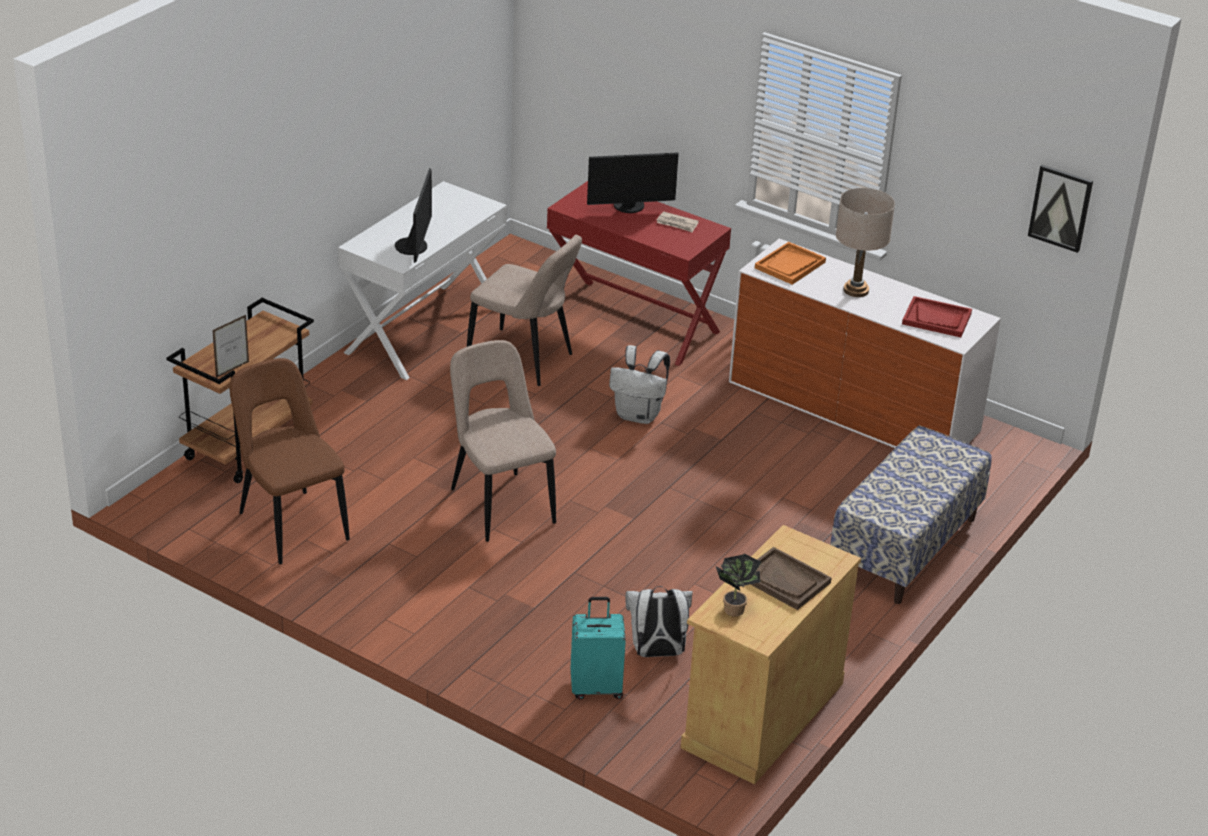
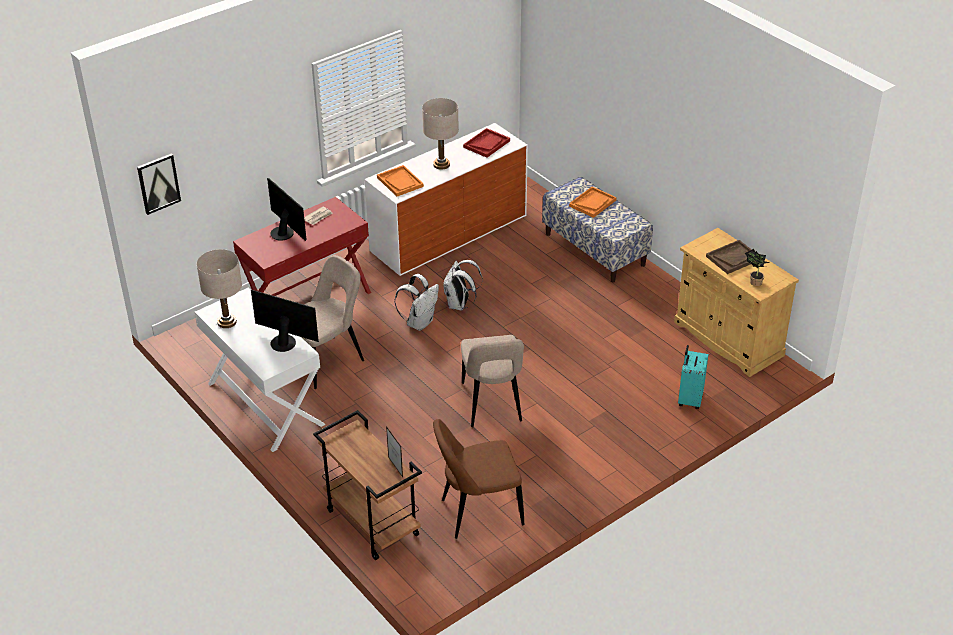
camera: 70 degrees left, 5 degrees up
beige chair [450,340,556,542] -> beige chair turned 90 degrees counterclockwise [461,335,524,427]
monitor [587,152,679,213] -> monitor turned 45 degrees counterclockwise [267,178,306,241]
white backpack [625,586,693,657] -> white backpack moved to [443,260,483,310]
picture [1028,164,1093,253] -> picture moved to [137,153,181,215]
none -> beige table lamp [197,249,242,328]
none -> orange tray [569,186,617,218]

